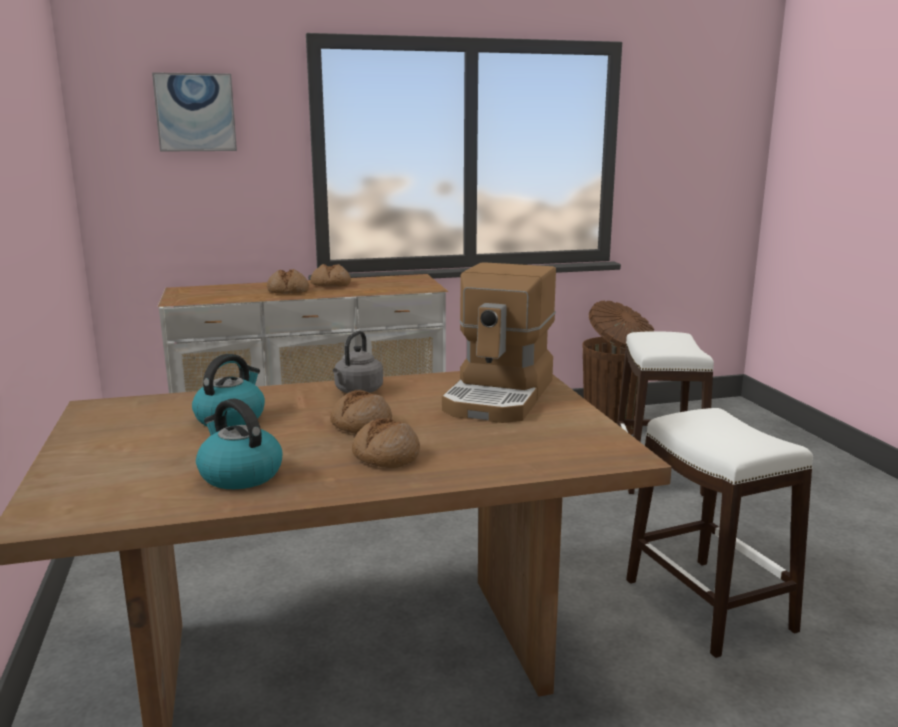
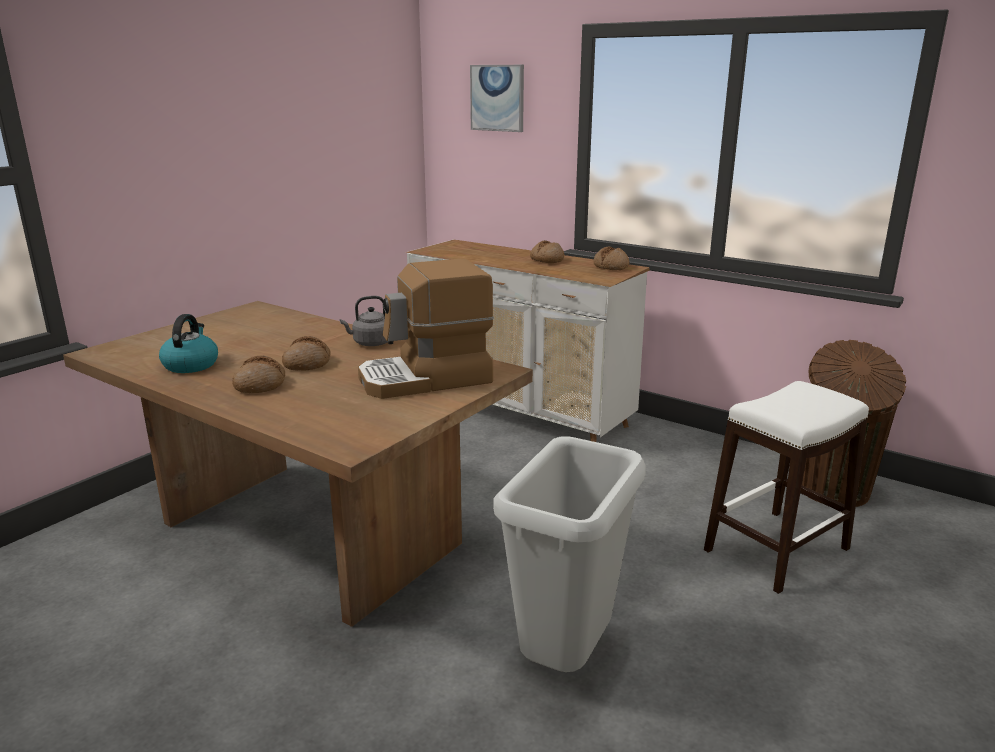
camera: 50 degrees right, 5 degrees up
kettle [192,354,265,427] -> none
bread [267,269,309,294] -> bread moved to [594,247,629,270]
white stool [626,408,813,658] -> grey trash can [493,436,646,672]

